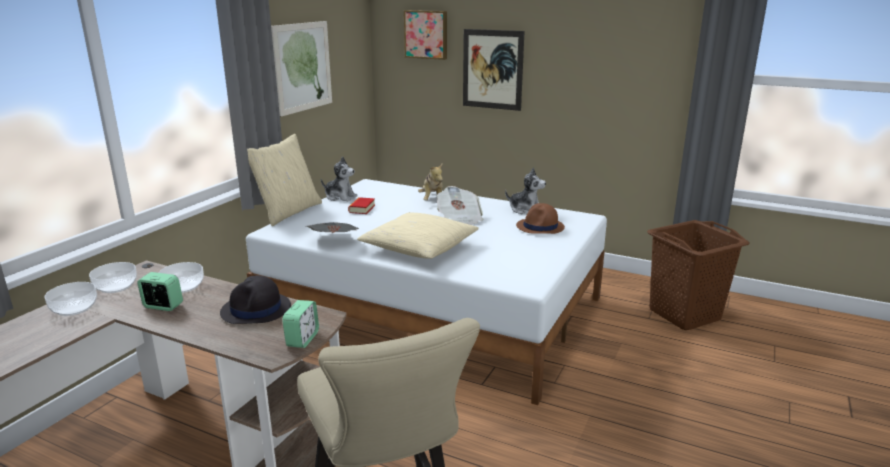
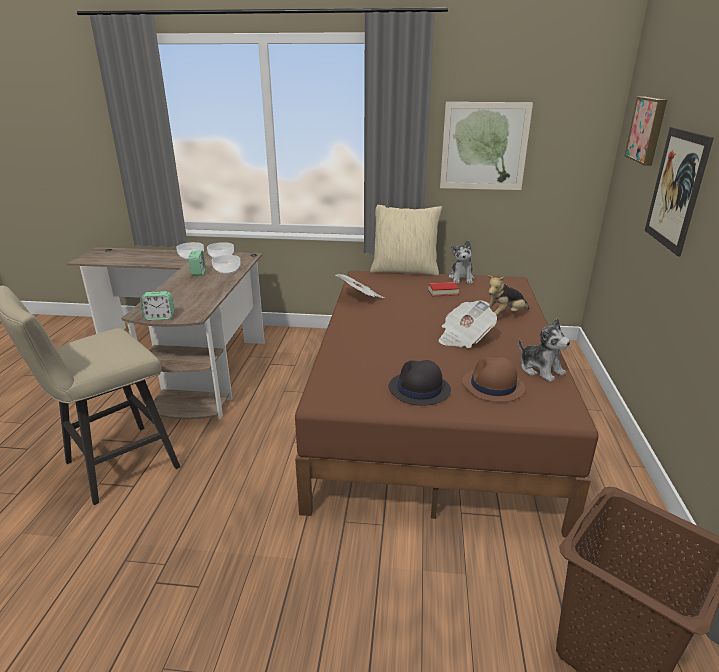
camera: 70 degrees right, 5 degrees up
black hat [220,276,291,324] -> black hat moved to [388,360,451,406]
white bed [246,179,607,405] -> brown bed [295,271,599,537]
beige pillow [357,212,479,259] -> none
plush toy [505,167,546,214] -> plush toy turned 45 degrees counterclockwise [518,318,570,382]

